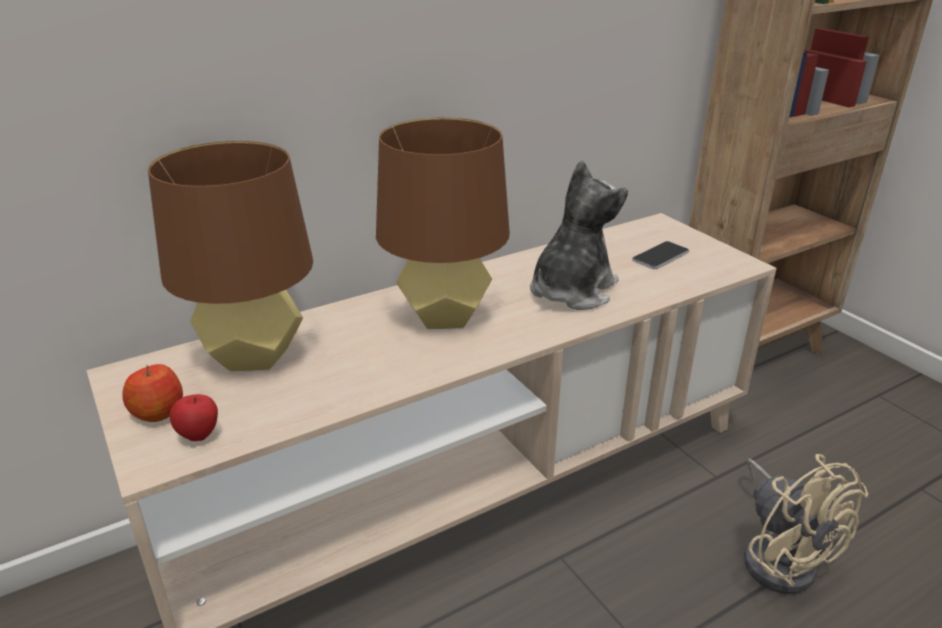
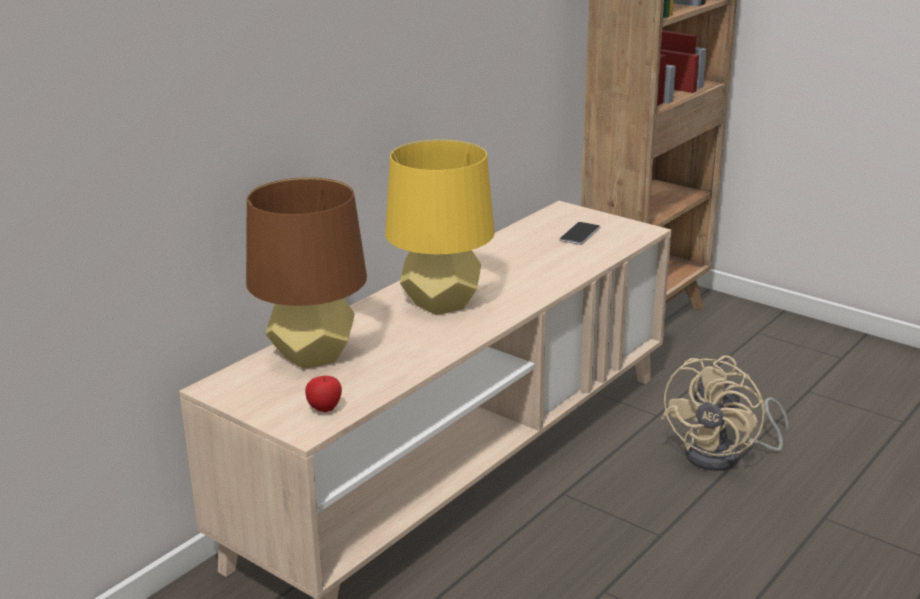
camera: 20 degrees left, 5 degrees down
apple [122,364,183,422] -> none
brown table lamp [376,117,510,329] -> yellow table lamp [385,140,495,315]
plush toy [530,160,628,310] -> none
beige fan [744,454,868,594] -> beige fan turned 75 degrees clockwise [661,356,789,471]

